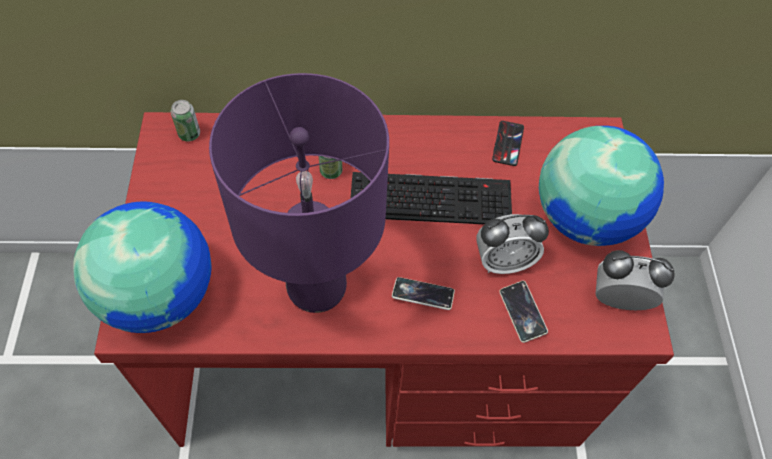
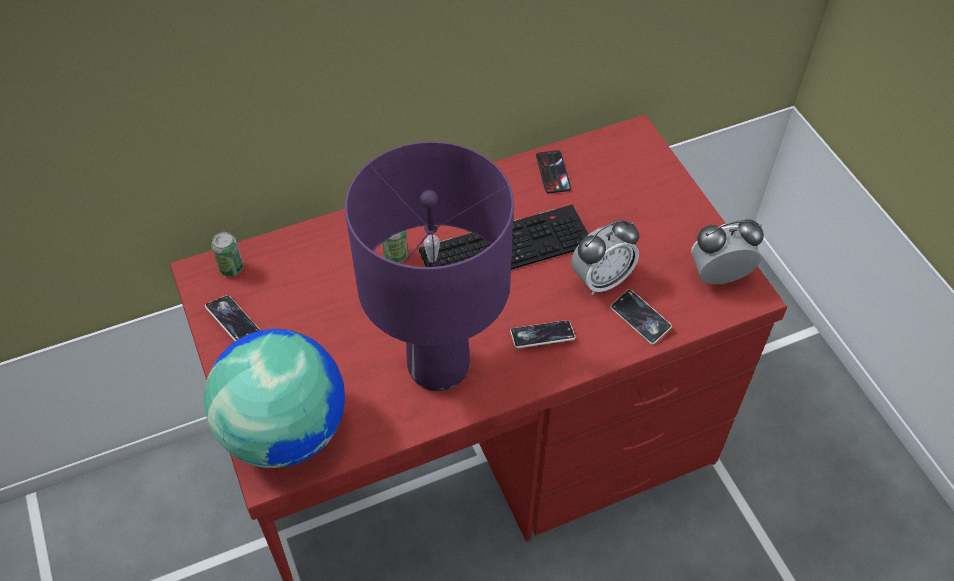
camera: 20 degrees left, 5 degrees down
globe [539,126,664,246] -> none
none -> phone [205,295,261,341]

